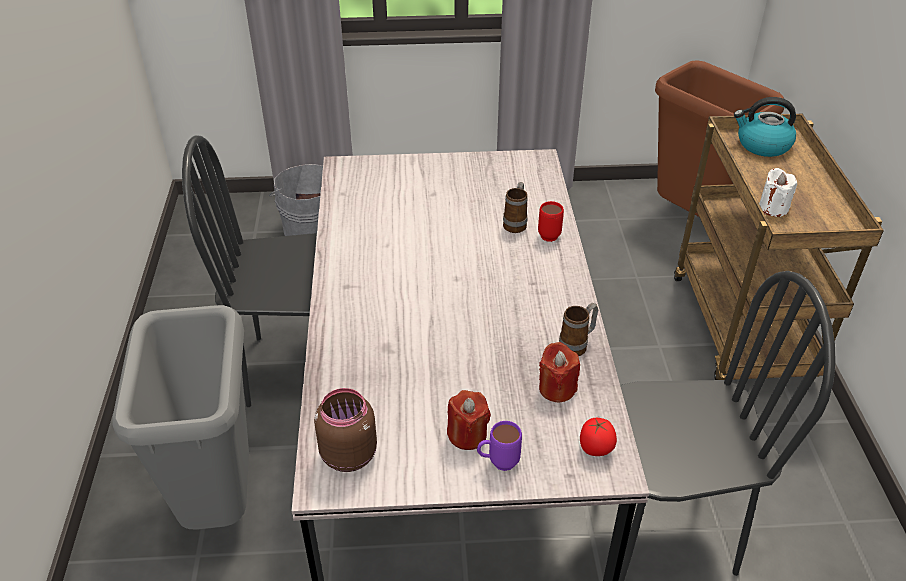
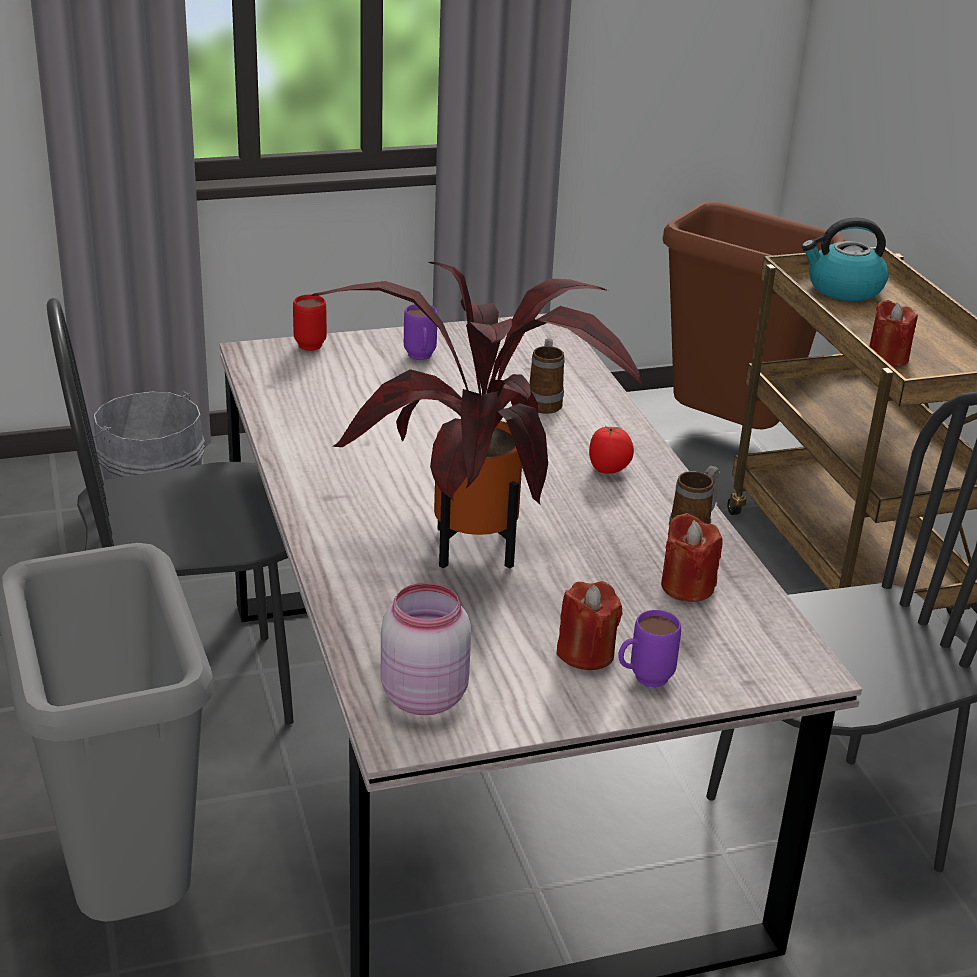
camera: 15 degrees left, 10 degrees down
brown jar [314,388,377,472] -> pink jar [381,583,471,715]
red mug [538,201,564,242] -> red mug moved to [293,294,327,351]
tomato [580,418,617,456] -> tomato moved to [589,426,634,474]
white candle [759,168,797,217] -> red candle [869,300,918,367]
none -> potted plant [309,262,642,569]
none -> purple mug [404,304,437,360]

